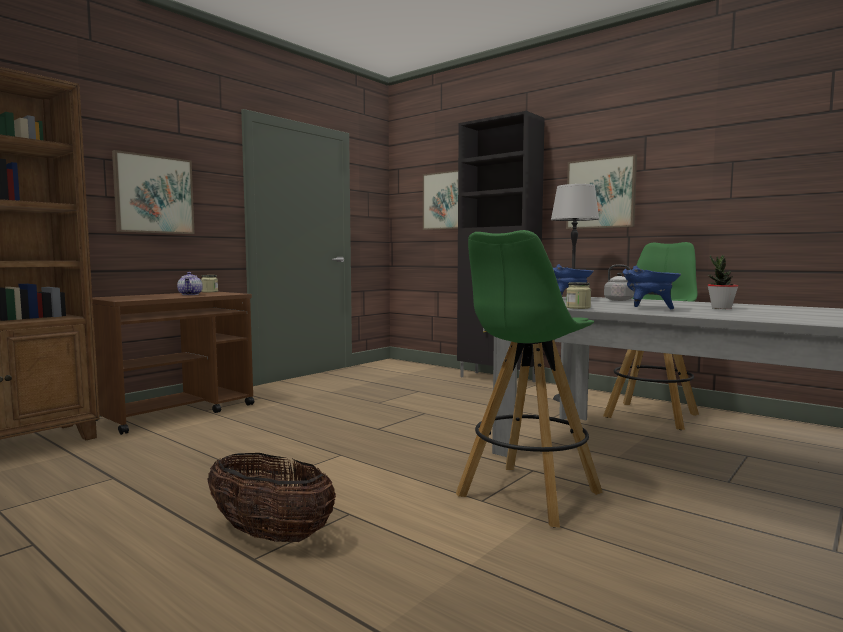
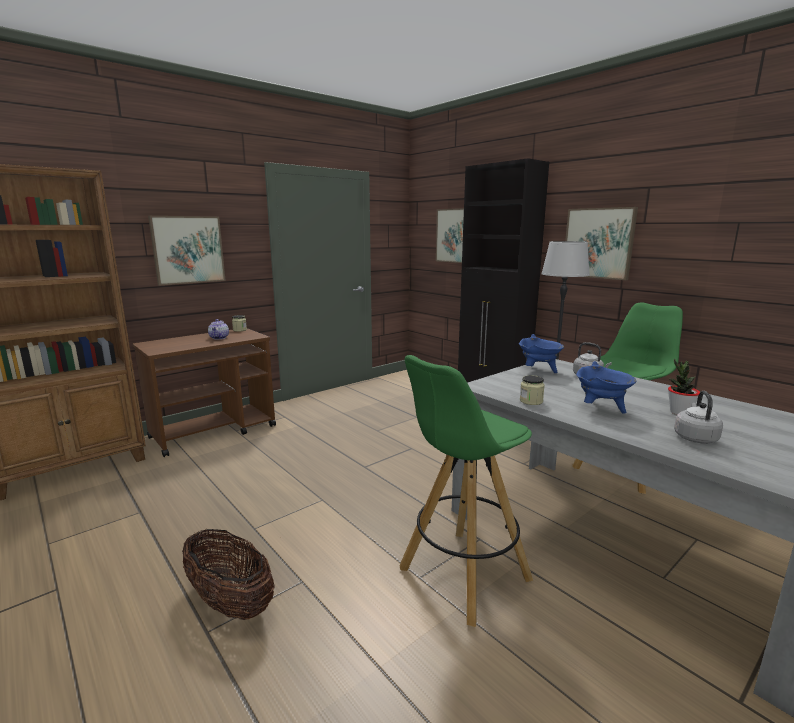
camera: 10 degrees right, 10 degrees up
none -> grey kettle [674,391,723,444]

